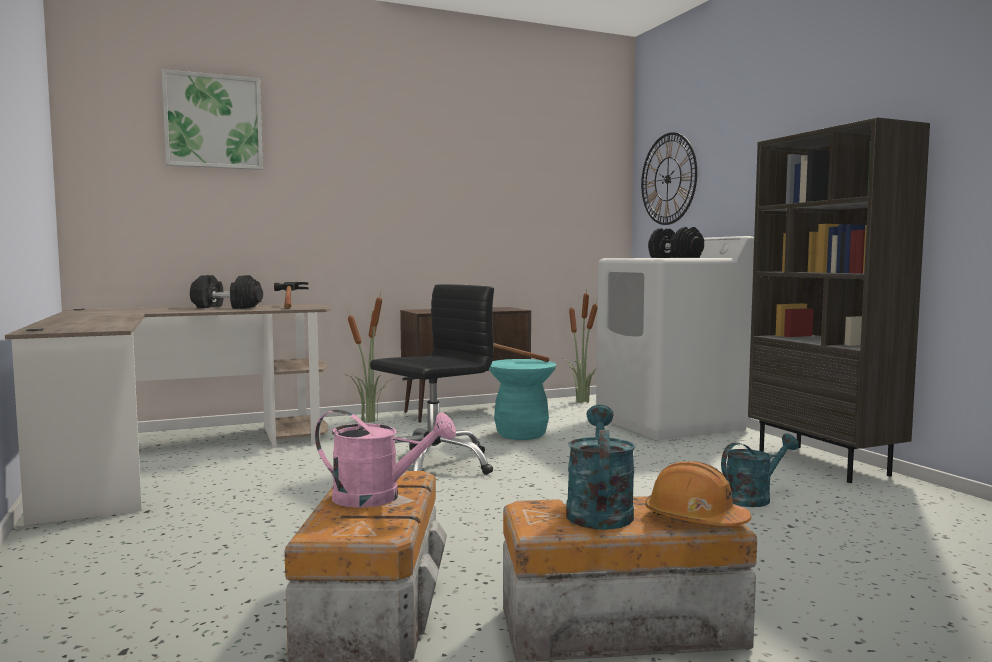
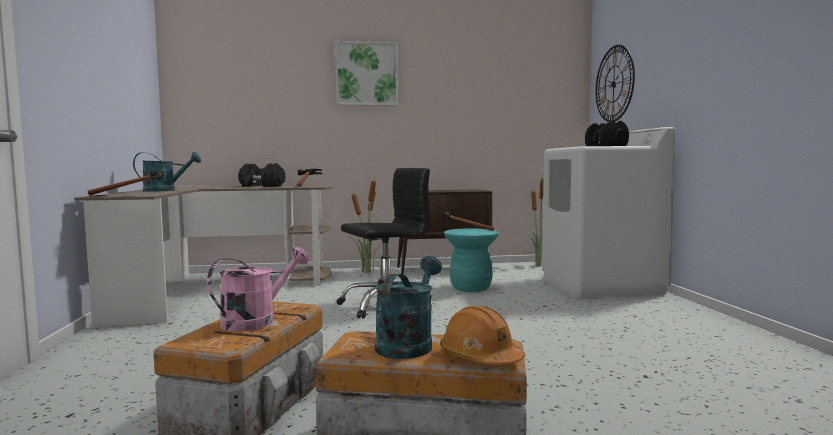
camera: 15 degrees right, 0 degrees up
picture [162,69,263,170] -> picture moved to [335,41,398,106]
pink watering can [315,410,456,508] -> pink watering can turned 75 degrees counterclockwise [207,247,309,331]
turquoise watering can [721,433,799,507] -> turquoise watering can moved to [133,152,201,192]
brown bookcase [748,117,930,483] -> none
none -> hammer [88,171,164,195]

